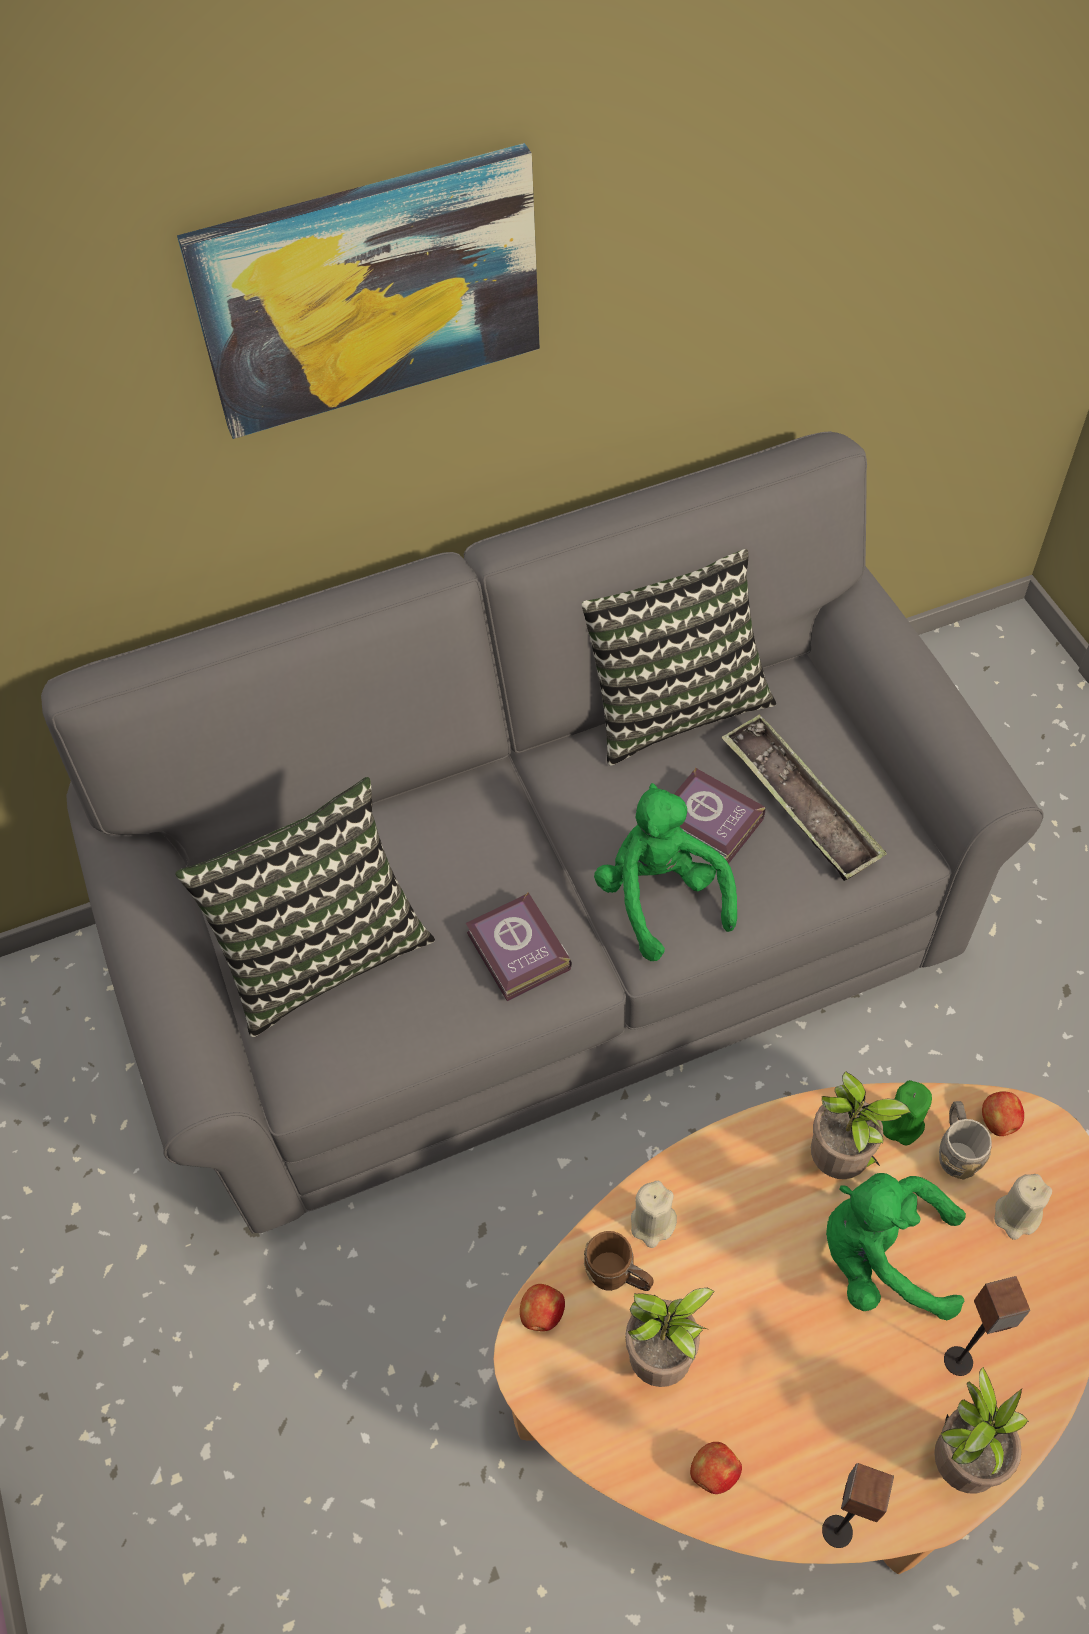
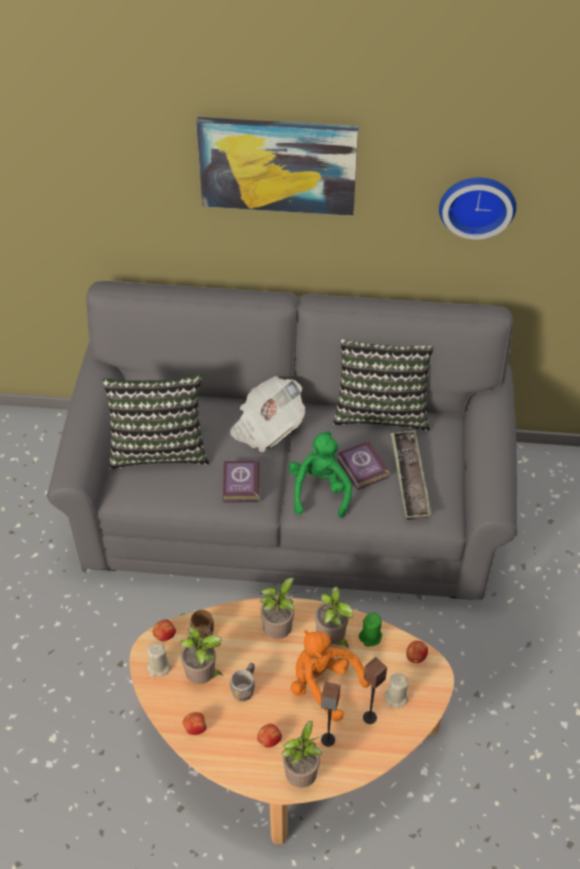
camera: 25 degrees right, 5 degrees down
beige candle [631,1181,677,1248] -> beige candle moved to [147,643,171,677]
speaker [822,1463,894,1548] -> speaker moved to [363,657,387,724]
green plush toy [826,1173,966,1320] -> orange plush toy [291,630,369,722]
grey mug [939,1101,992,1180] -> grey mug moved to [230,662,255,701]
none -> newspaper [230,376,305,453]
none -> apple [257,724,282,747]
none -> potted plant [260,578,294,639]
none -> wall clock [439,178,516,240]

